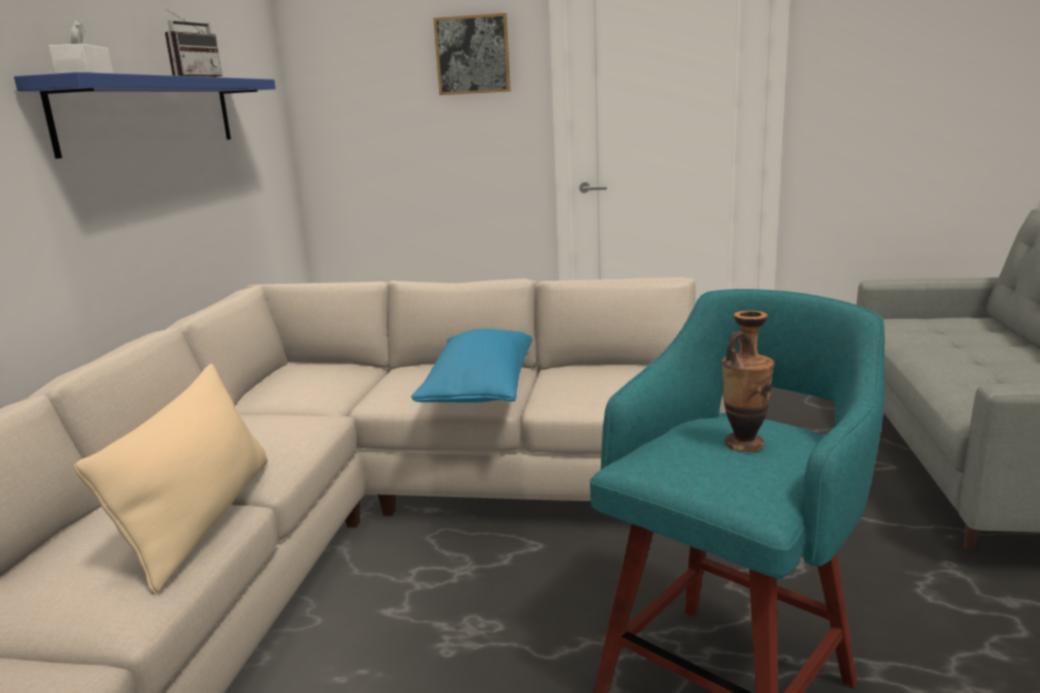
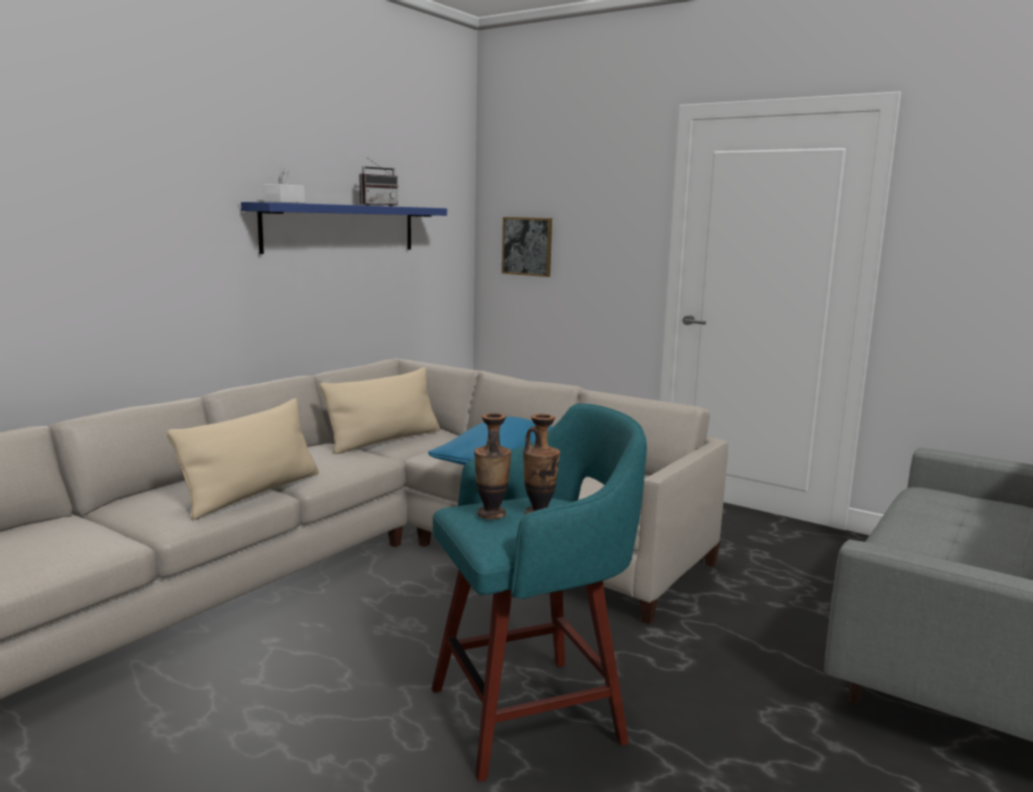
camera: 25 degrees right, 5 degrees down
picture [433,13,511,95] -> picture moved to [502,217,552,277]
none -> beige pillow [319,367,440,454]
none -> vase [474,413,512,519]

